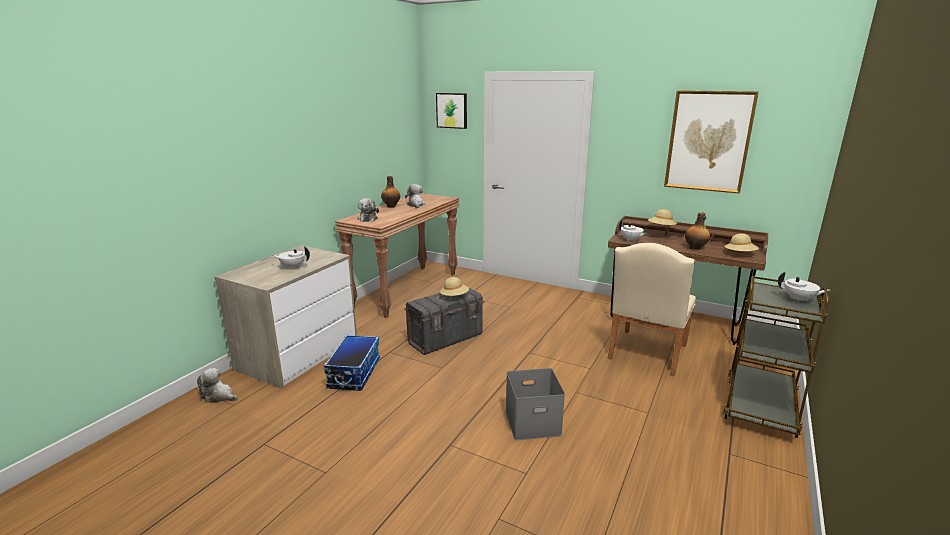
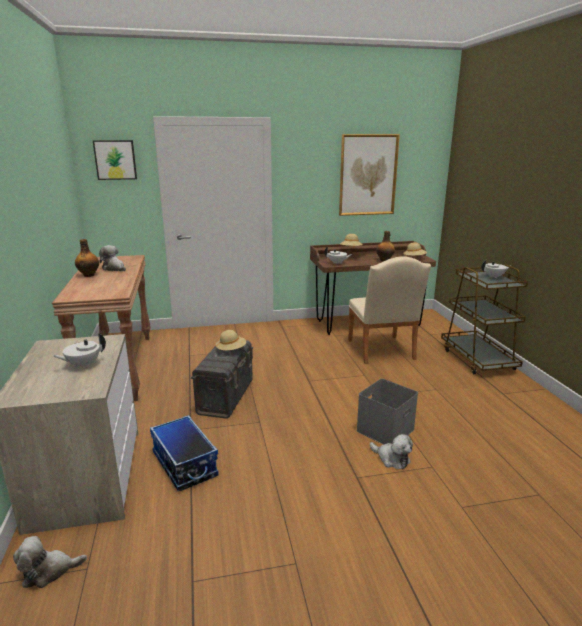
camera: 40 degrees left, 0 degrees up
plush toy [357,198,379,222] -> plush toy moved to [370,434,413,469]

